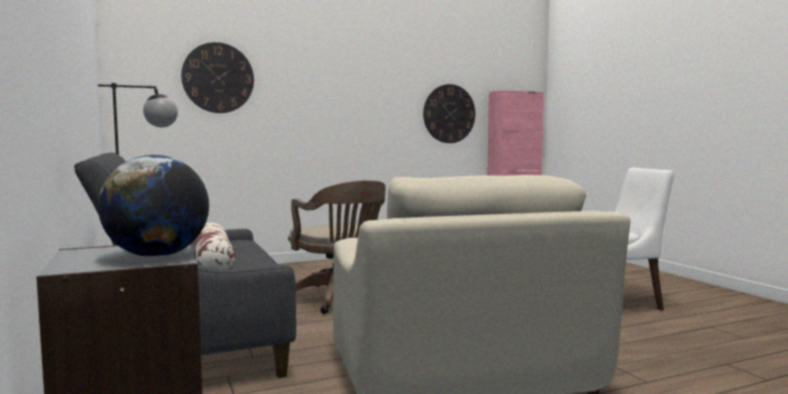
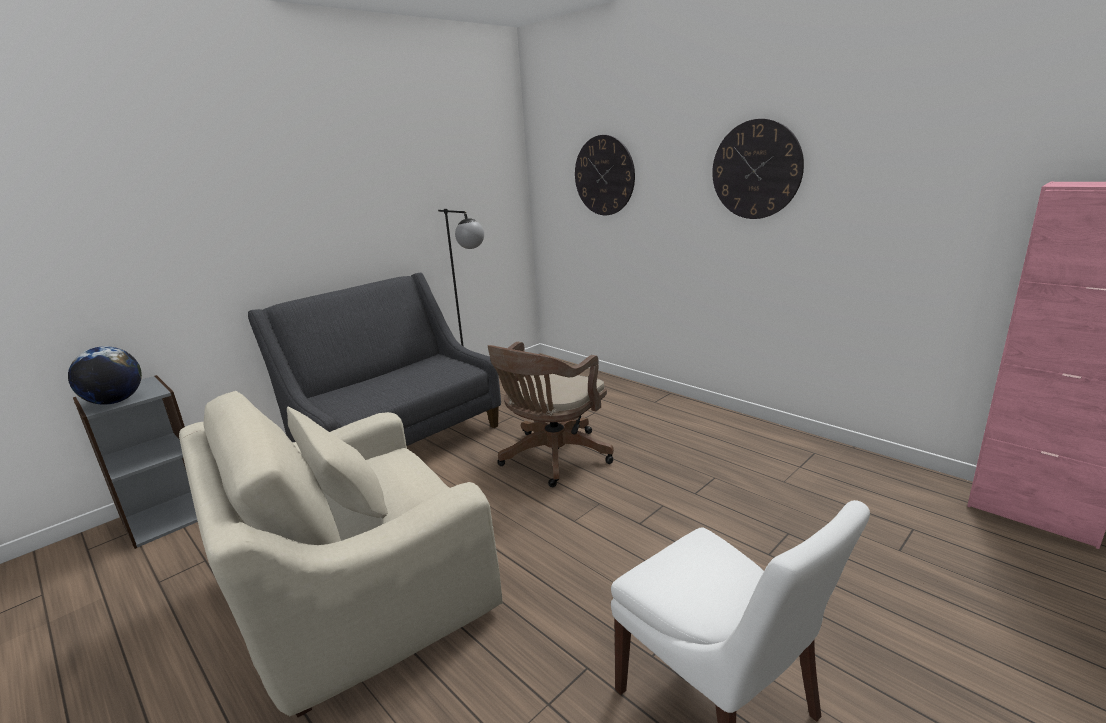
camera: 70 degrees right, 15 degrees up
pillow [194,223,235,269] -> none
wall clock [423,84,475,143] -> wall clock moved to [712,119,804,219]

